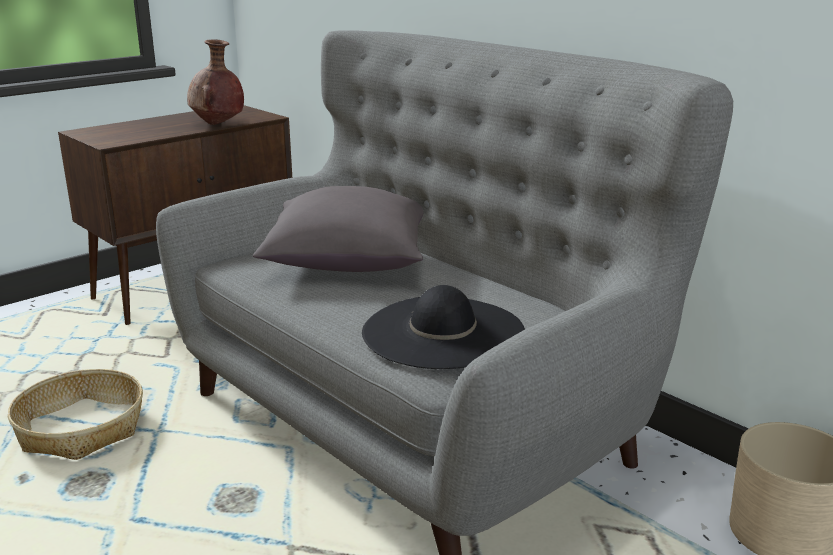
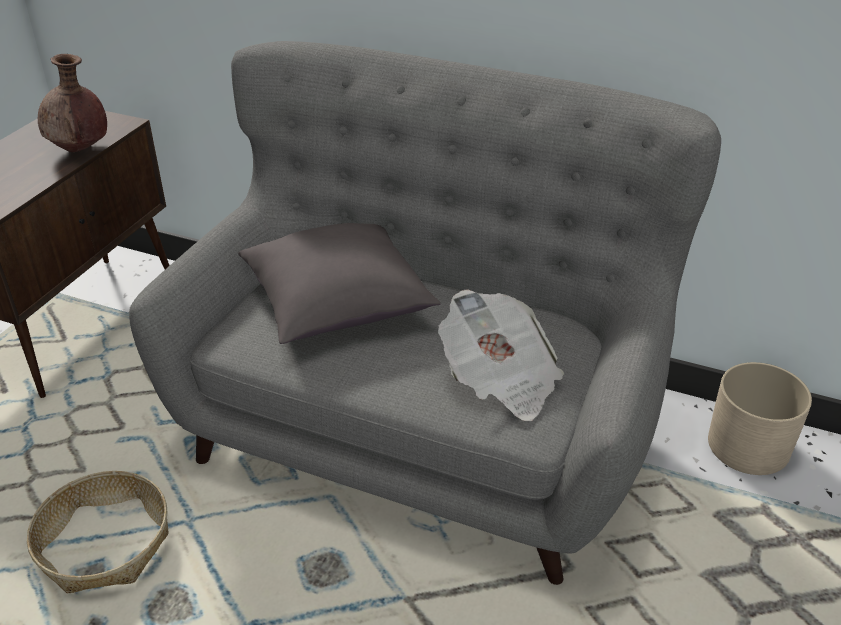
camera: 25 degrees left, 15 degrees up
black hat [362,285,525,369] -> newspaper [438,289,564,421]

